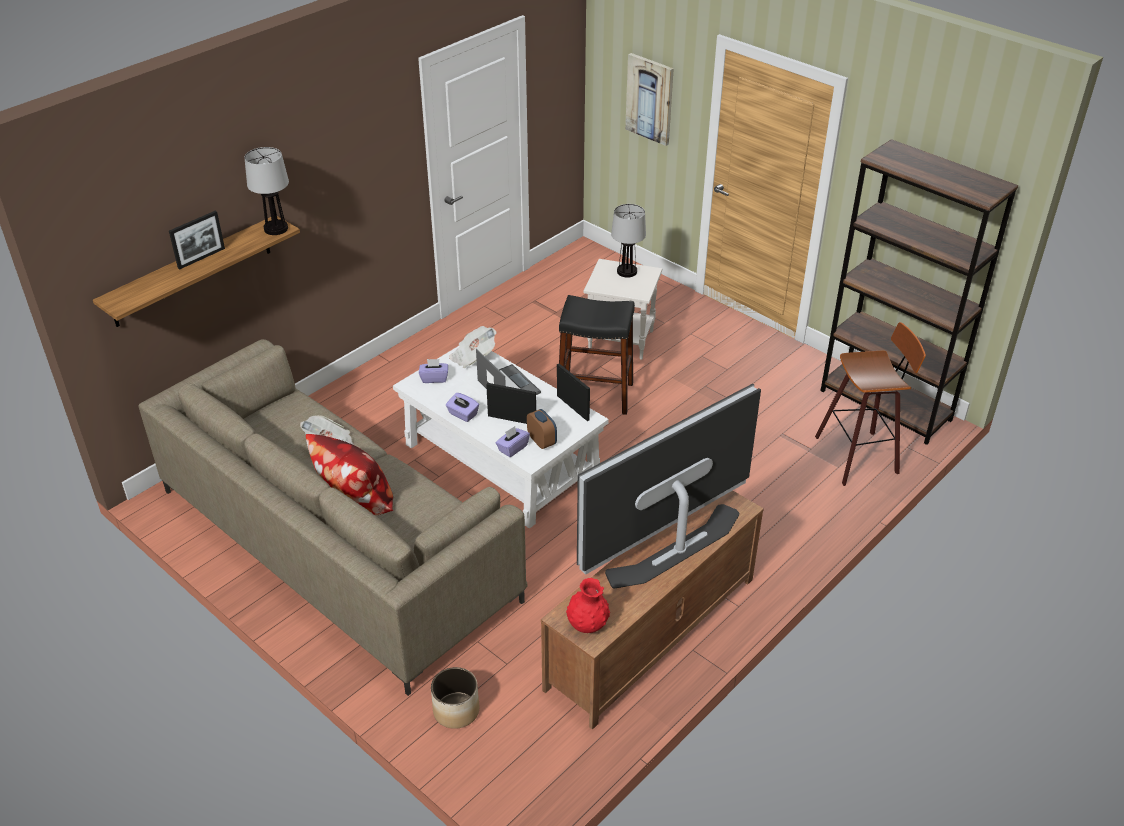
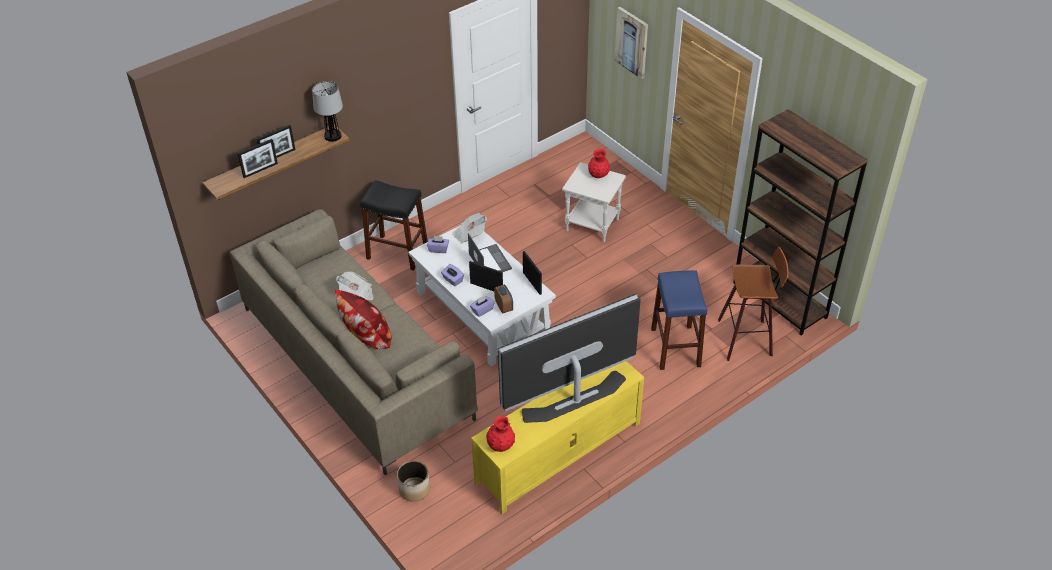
camera: 10 degrees right, 5 degrees up
brown tv stand [541,491,764,730] -> yellow tv stand [471,361,644,514]
black stool [559,295,635,415] -> black stool moved to [360,180,428,271]
table lamp [611,204,646,278] -> red vase [588,149,610,178]
none -> picture frame [238,139,278,178]
none -> blue stool [651,271,707,370]

